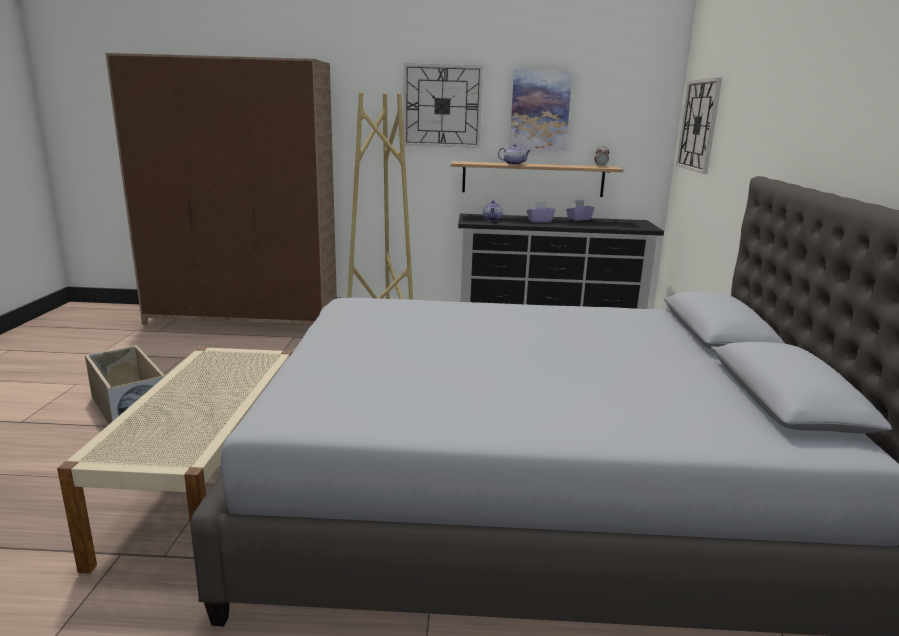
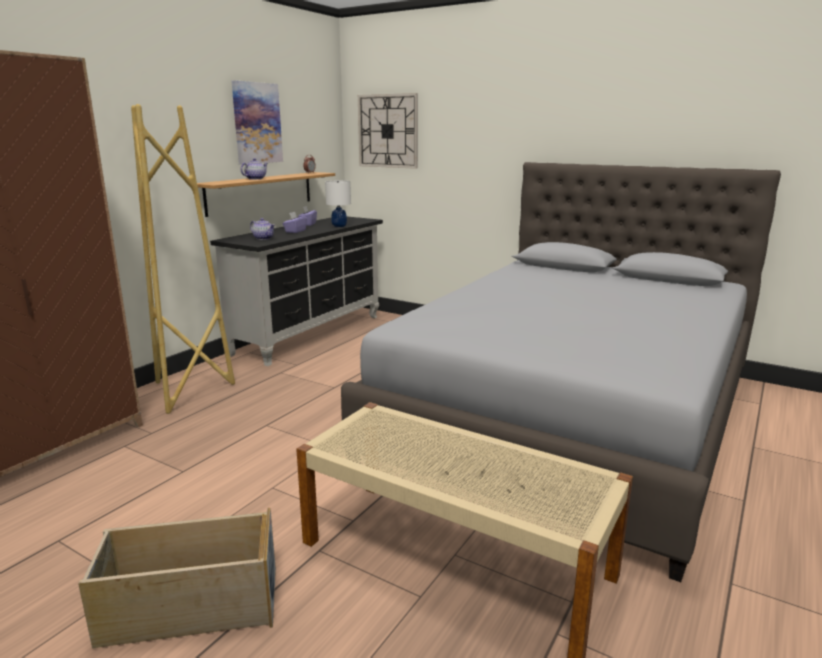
camera: 60 degrees left, 0 degrees up
wall clock [403,63,483,148] -> none
none -> white table lamp [325,180,351,227]

